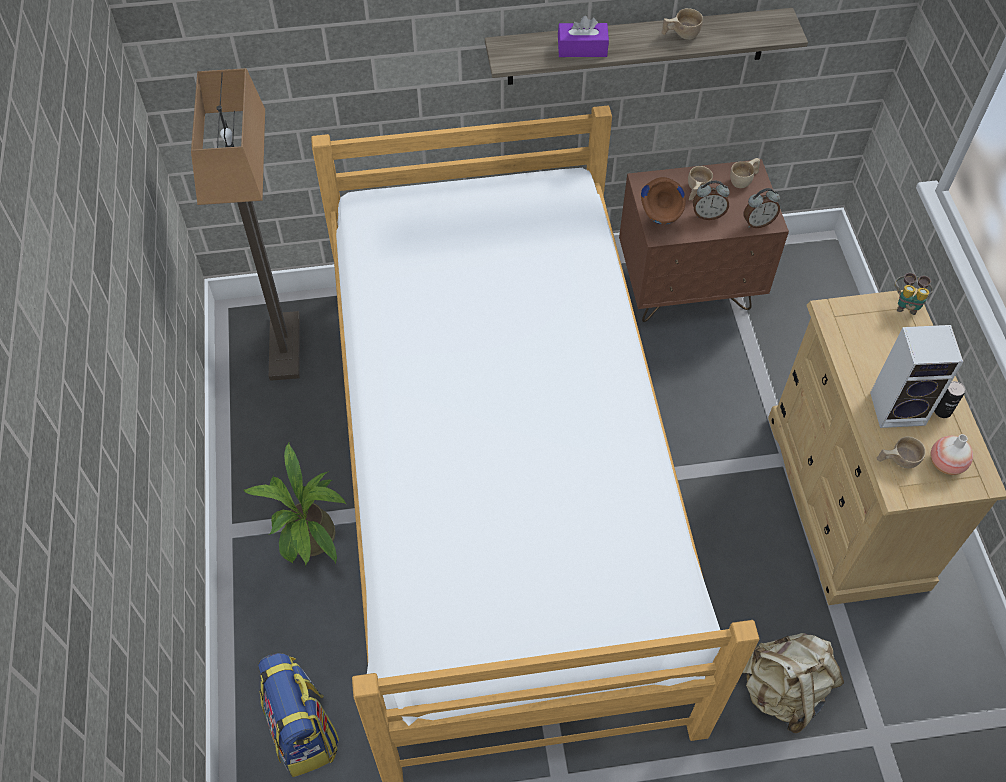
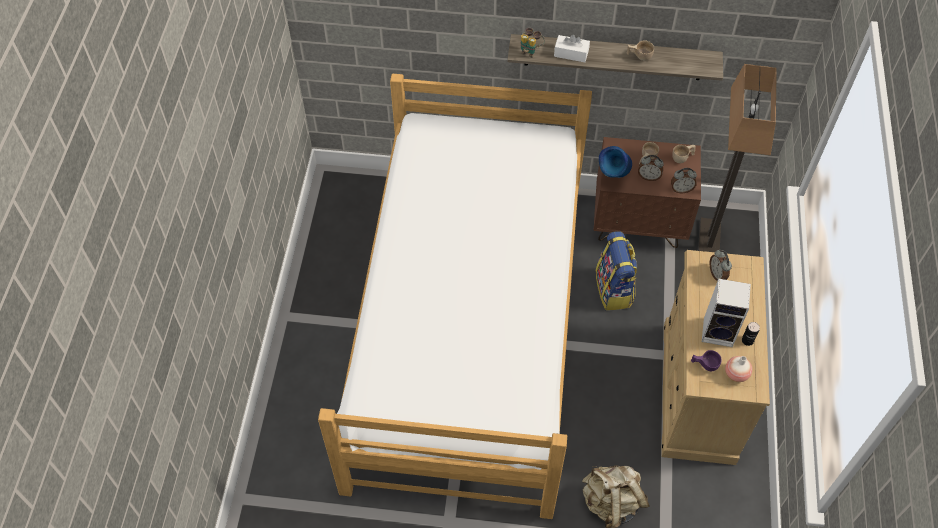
camera: 15 degrees right, 0 degrees up
floor lamp [191,68,300,381] -> floor lamp moved to [698,64,777,252]
potted plant [243,443,347,566] -> none
backpack [258,653,339,777] -> backpack moved to [596,231,637,311]
purple tissue box [558,16,609,57] -> white tissue box [554,35,590,62]
brown vase [641,177,686,225] -> blue vase [599,146,632,178]
beige cup [876,436,926,468] -> purple cup [691,350,722,371]
binoculars [894,273,933,315] -> binoculars moved to [521,28,545,58]
none -> alarm clock [709,249,732,281]

